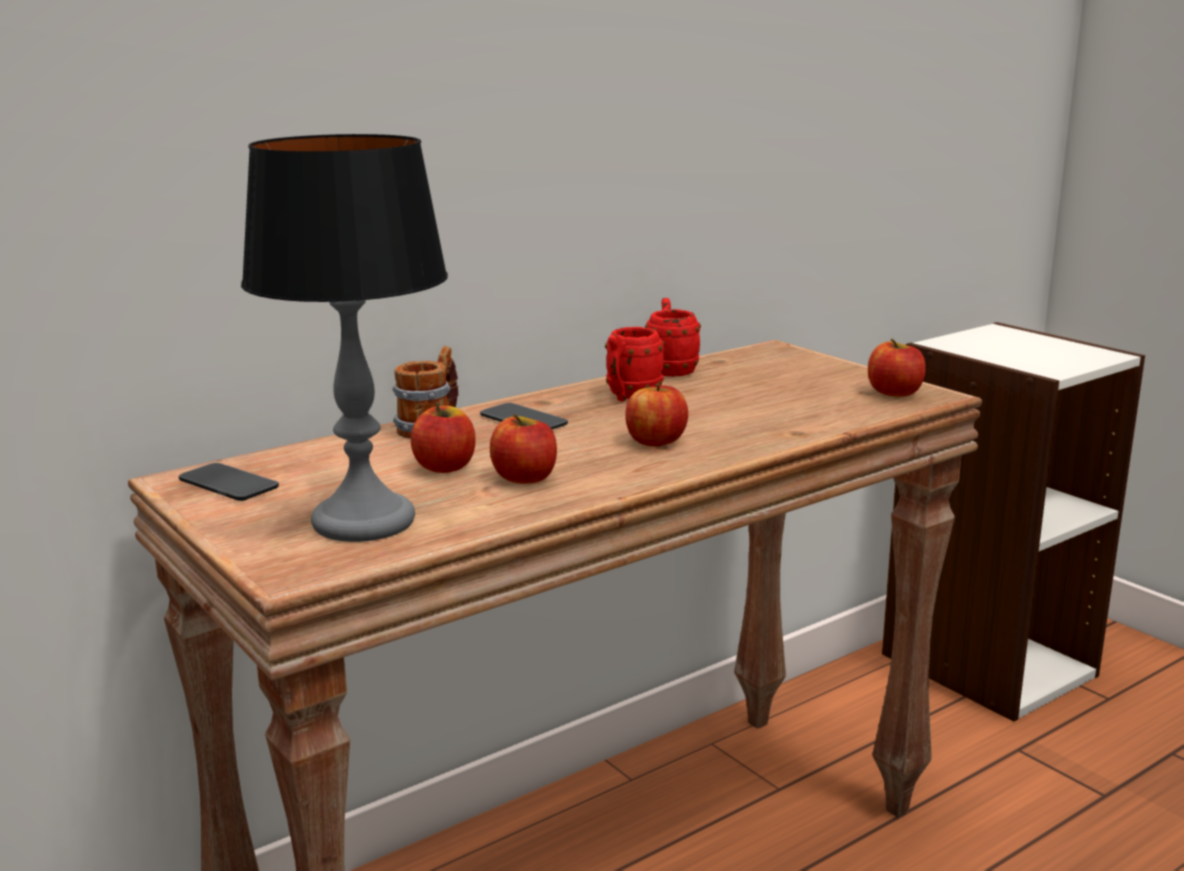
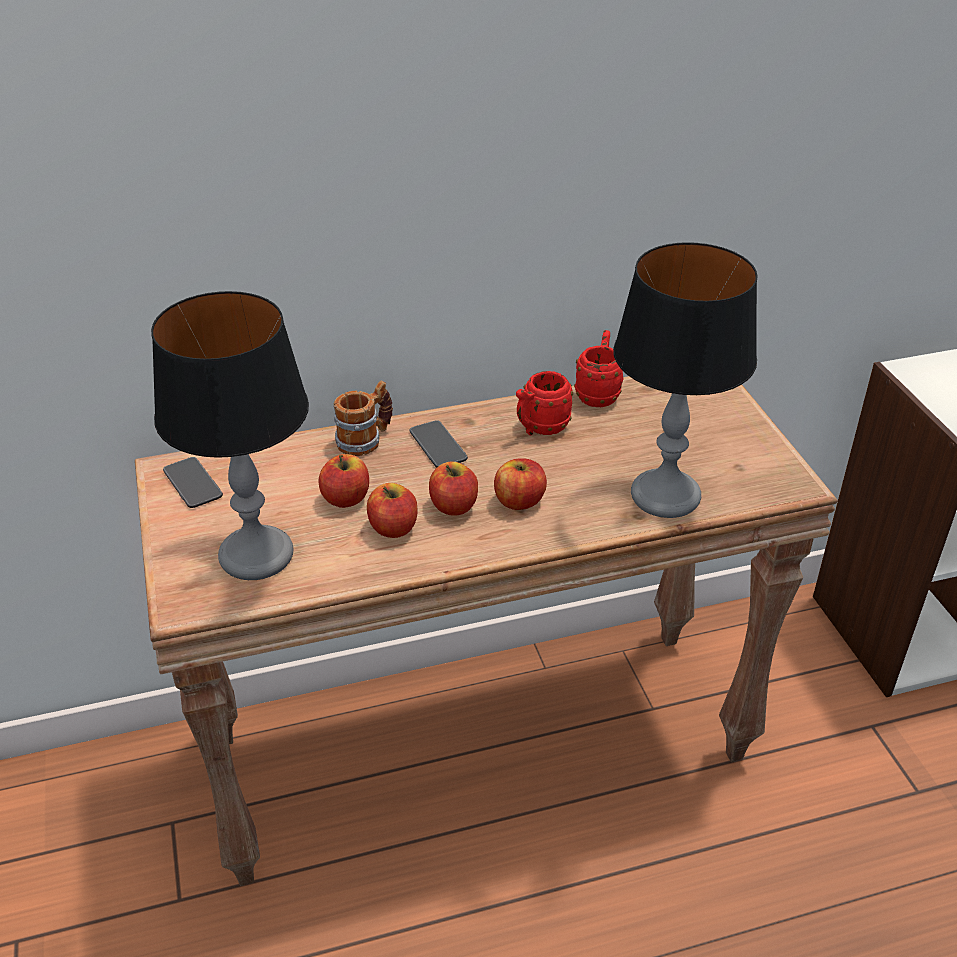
camera: 20 degrees right, 20 degrees up
apple [868,339,926,397] -> apple moved to [429,462,478,516]
none -> table lamp [613,242,758,518]

